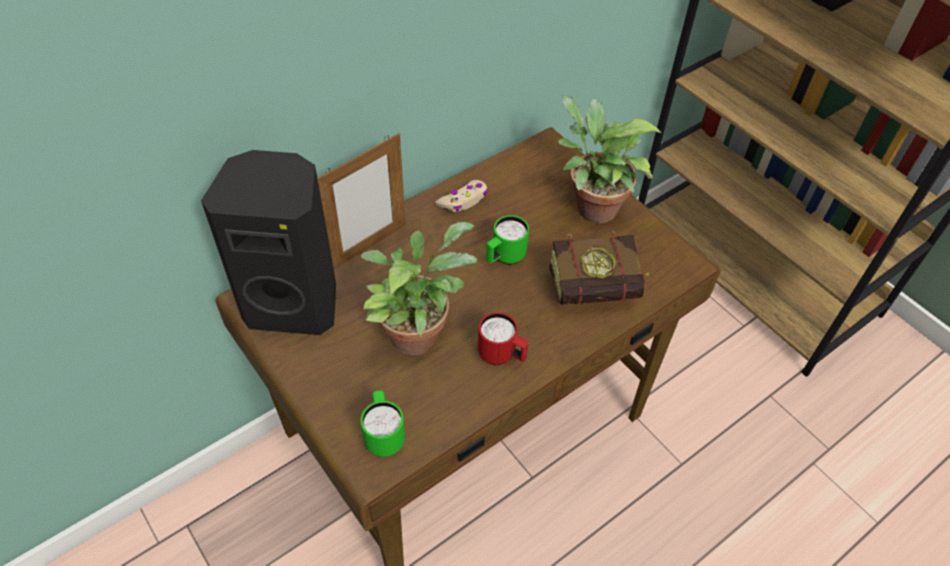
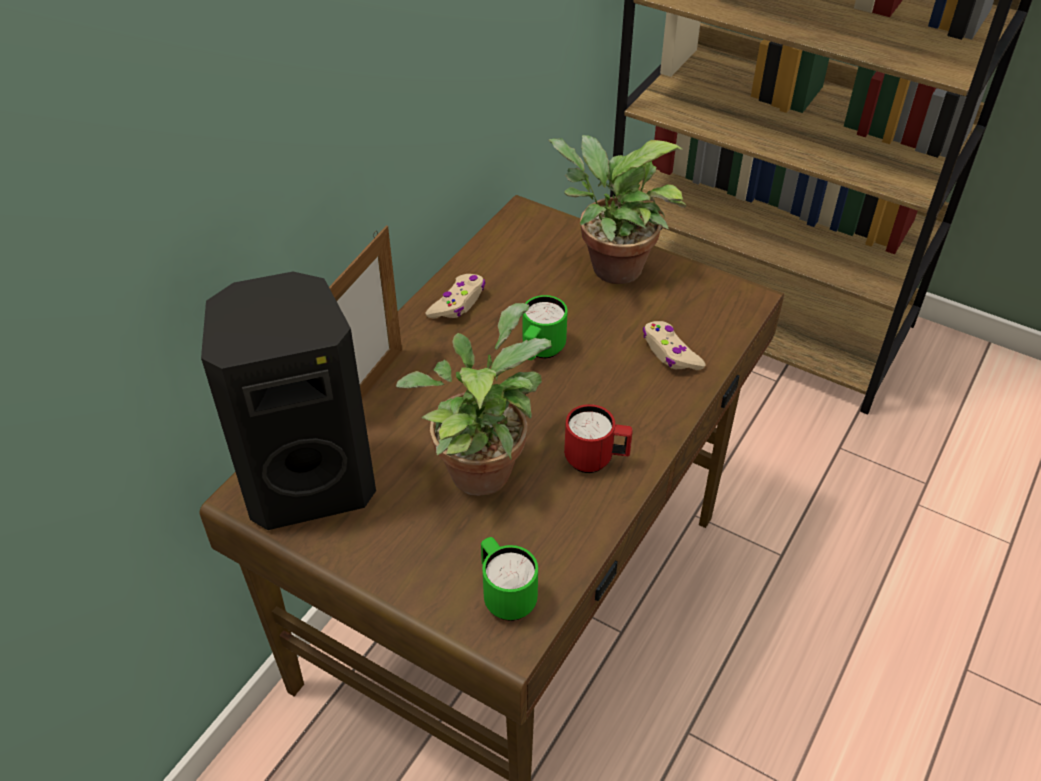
camera: 20 degrees left, 5 degrees down
book [549,231,649,305] -> beige game controller [643,321,706,370]

